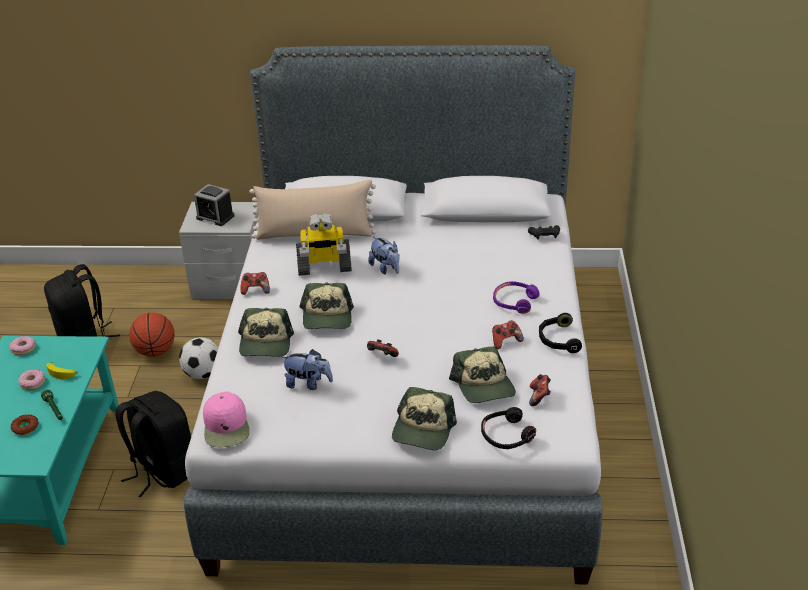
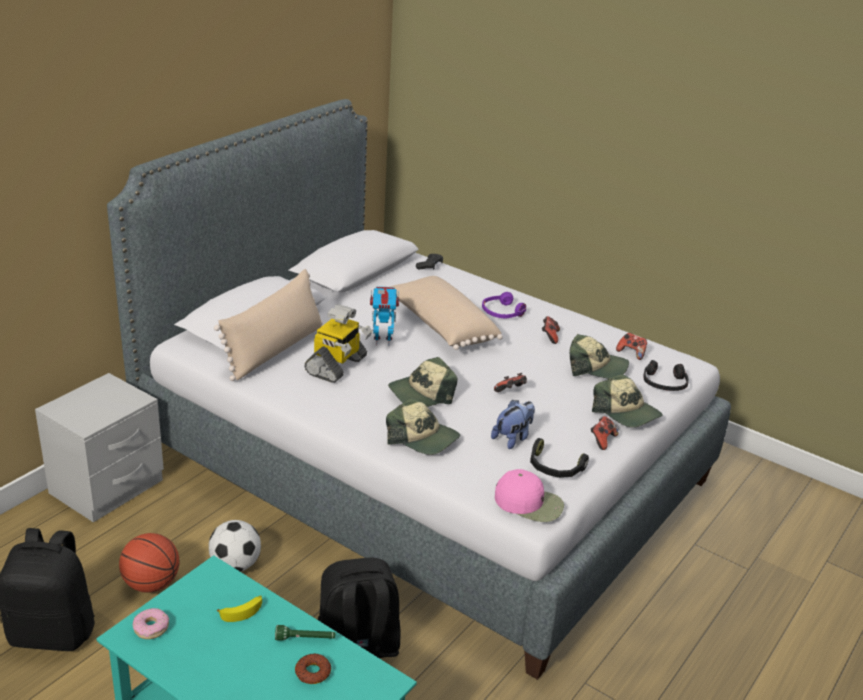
camera: 60 degrees left, 5 degrees down
donut [18,370,45,390] -> none
alarm clock [194,184,234,226] -> none
game controller [240,272,270,295] -> game controller moved to [591,416,619,450]
cap [299,283,354,329] -> cap turned 120 degrees clockwise [388,357,458,407]
plush toy [368,236,400,274] -> toy robot [370,286,399,346]
black headphones [539,313,582,353] -> black headphones moved to [530,438,589,478]
none -> beige pillow [390,276,503,350]

